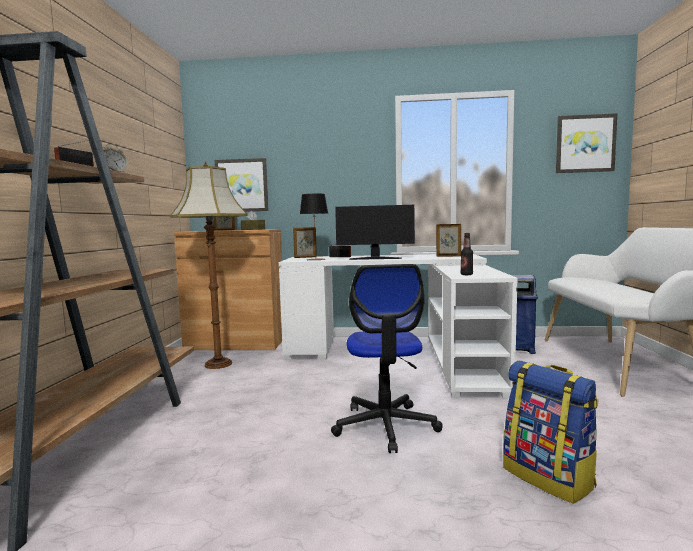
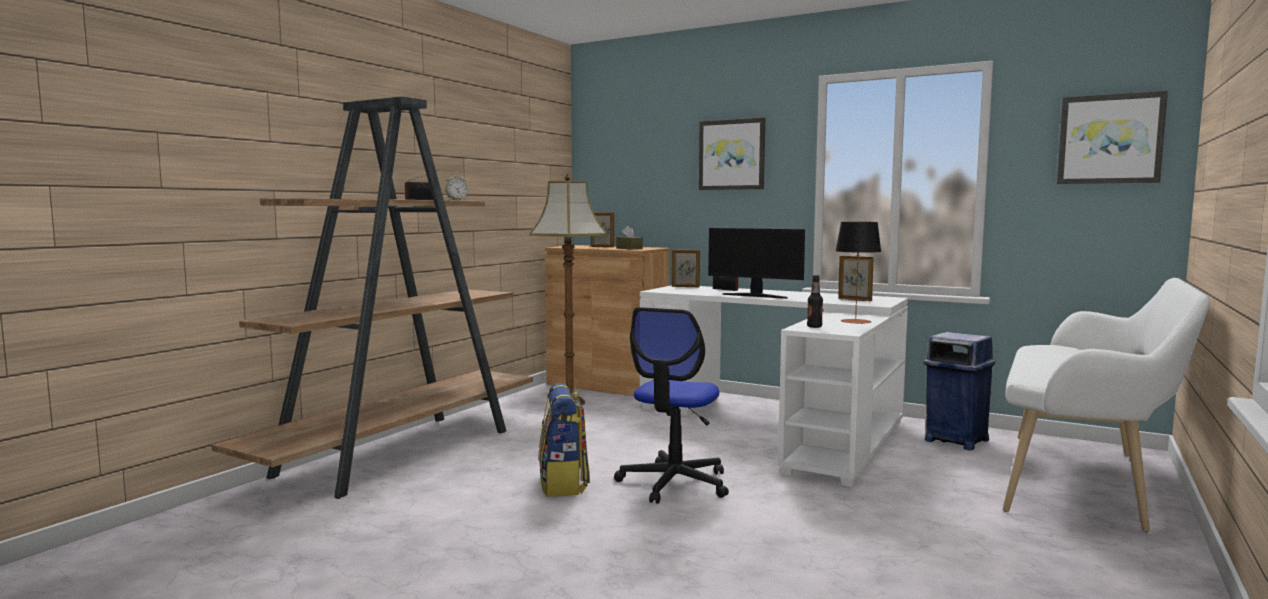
camera: 25 degrees right, 0 degrees up
picture [215,158,269,212] -> picture moved to [699,118,765,190]
table lamp [300,194,328,260] -> table lamp moved to [835,222,881,324]
backpack [503,361,599,504] -> backpack moved to [539,383,590,497]

